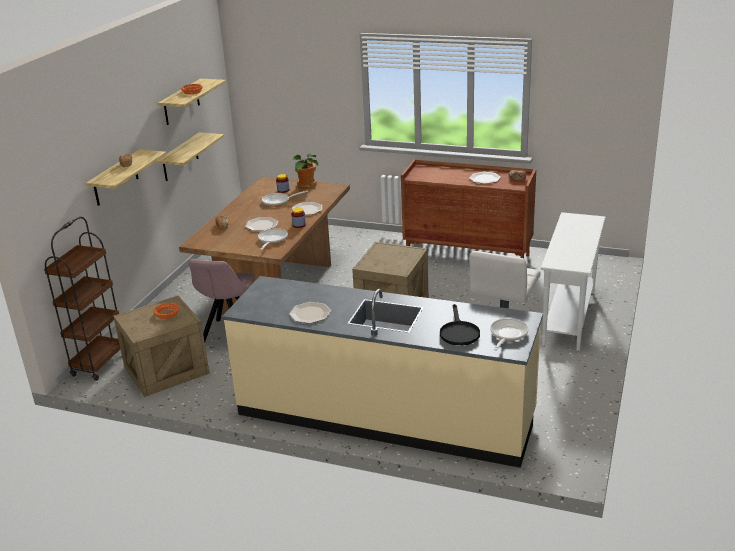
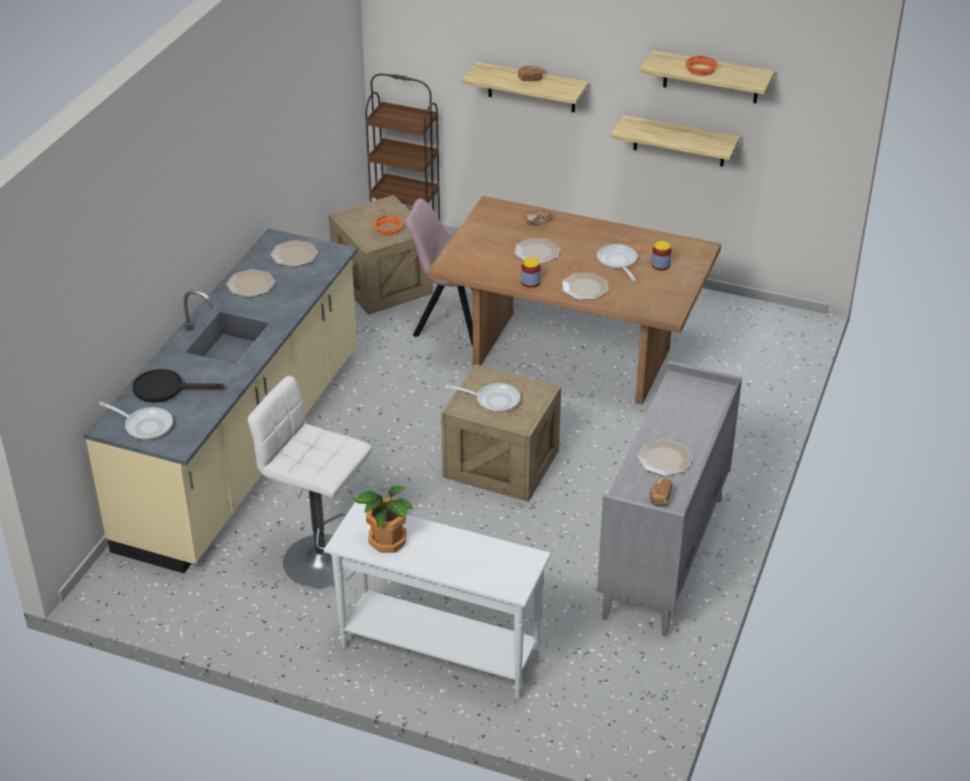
camera: 90 degrees right, 10 degrees up
frying pan [258,228,288,250] -> frying pan moved to [446,383,520,412]
potted plant [292,154,318,189] -> potted plant moved to [354,485,413,553]
brown cabinet [401,159,536,259] -> grey cabinet [597,361,742,636]
none -> plate [270,240,318,267]

